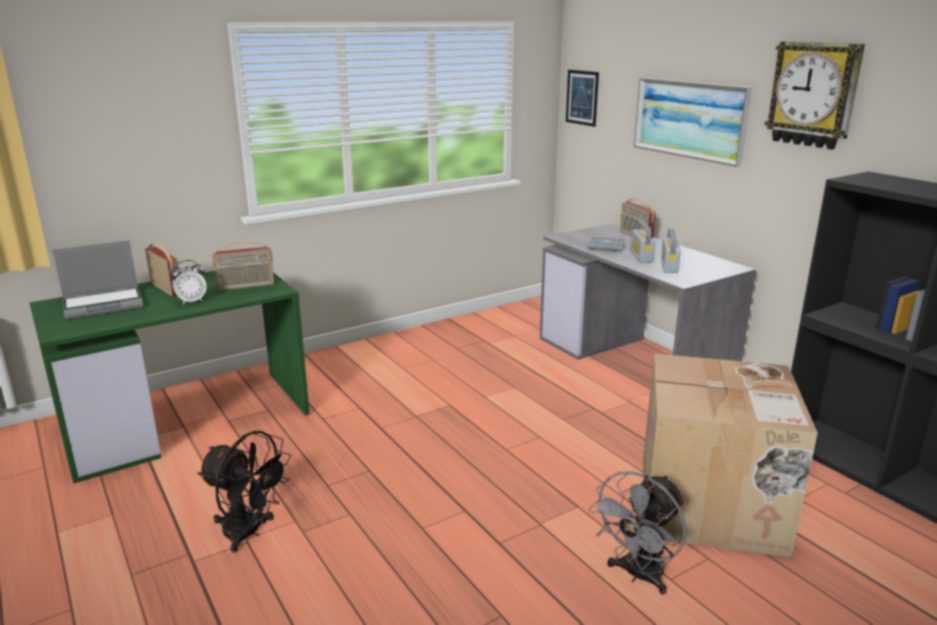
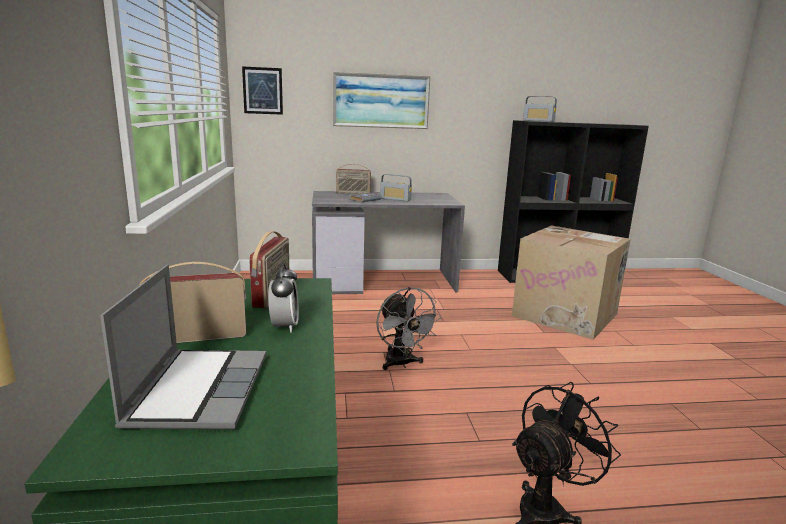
camera: 65 degrees left, 5 degrees down
grey fan [589,471,686,595] -> grey fan moved to [376,287,442,370]
radio [661,228,681,273] -> radio moved to [523,96,557,122]
wall clock [765,42,865,150] -> none

